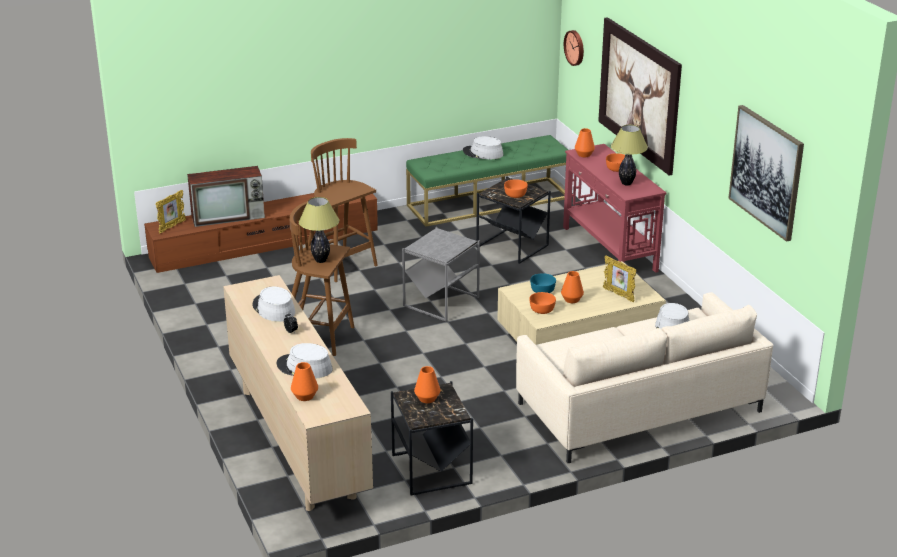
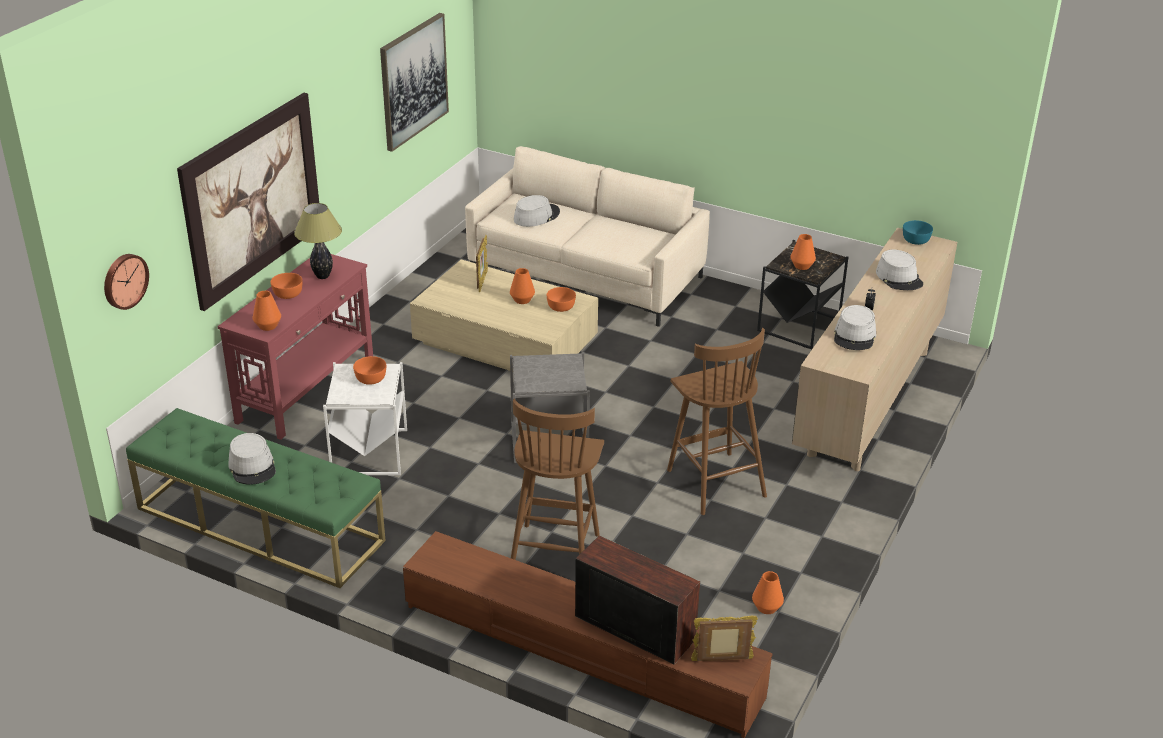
camera: 130 degrees left, 5 degrees up
orange vase [291,362,318,401] -> orange vase moved to [752,571,784,614]
table lamp [299,197,339,263] -> none
black side table [476,177,551,264] -> white side table [323,362,407,476]
turquoise bowl [530,273,556,293] -> turquoise bowl moved to [903,220,933,245]

